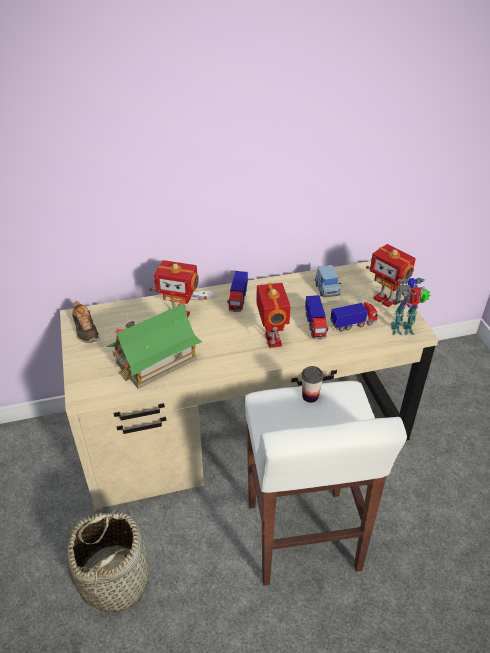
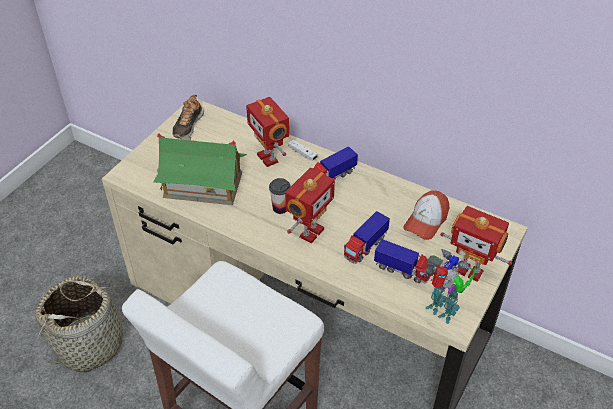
camera: 45 degrees right, 5 degrees up
cup [301,366,324,403] -> cup moved to [269,178,291,214]
blue toy car [315,265,341,297] -> cap [403,190,449,240]
toy robot [366,244,416,308] -> toy robot turned 60 degrees counterclockwise [441,206,512,282]

